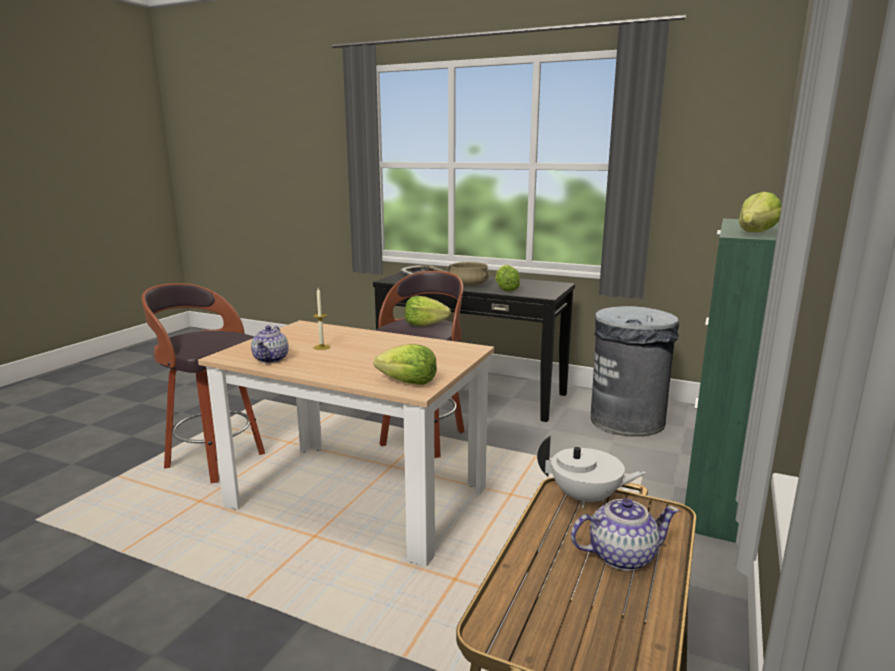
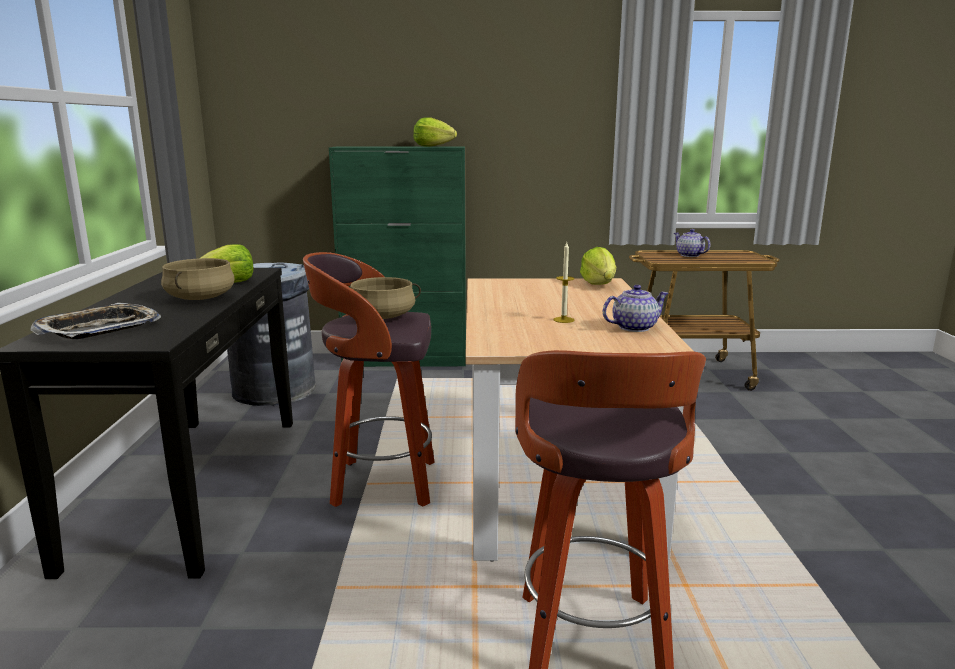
camera: 115 degrees left, 0 degrees up
lettuce [405,296,451,326] -> beige cooking pot [350,277,421,319]
white teapot [537,436,647,508] -> none

